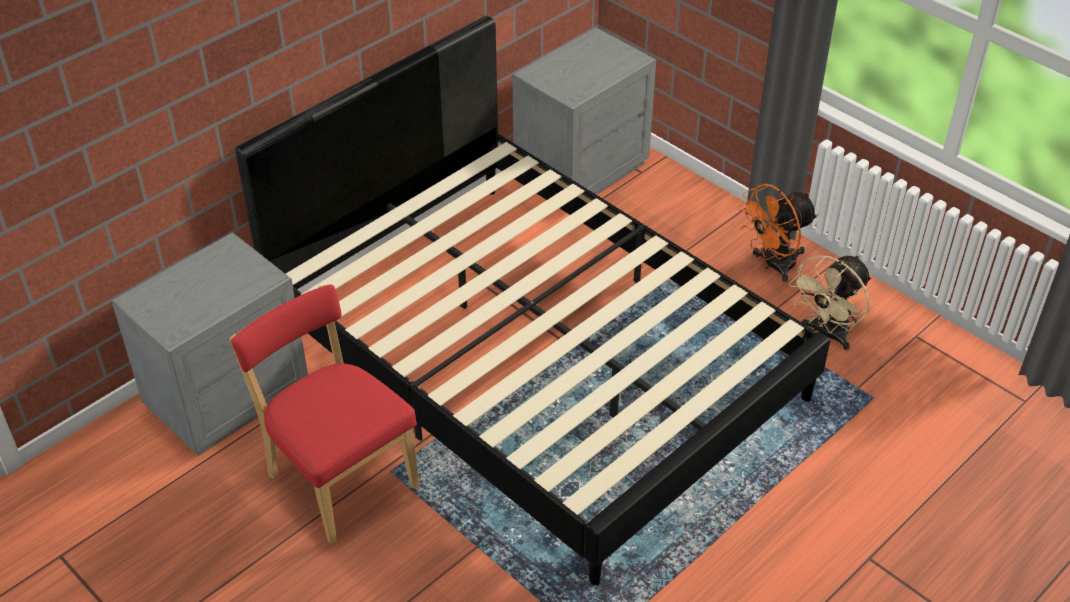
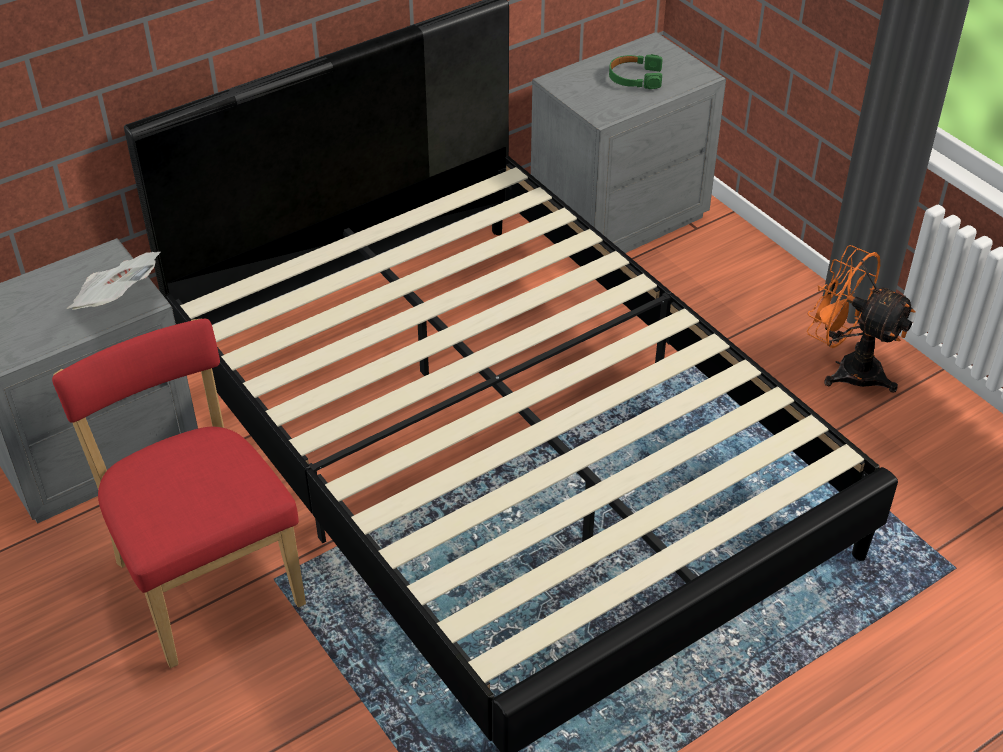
camera: 10 degrees right, 0 degrees up
orange fan [738,184,818,282] -> orange fan turned 60 degrees clockwise [807,245,916,393]
beige fan [789,255,872,350] -> none
none -> newspaper [67,252,161,310]
none -> green headphones [609,54,663,89]

